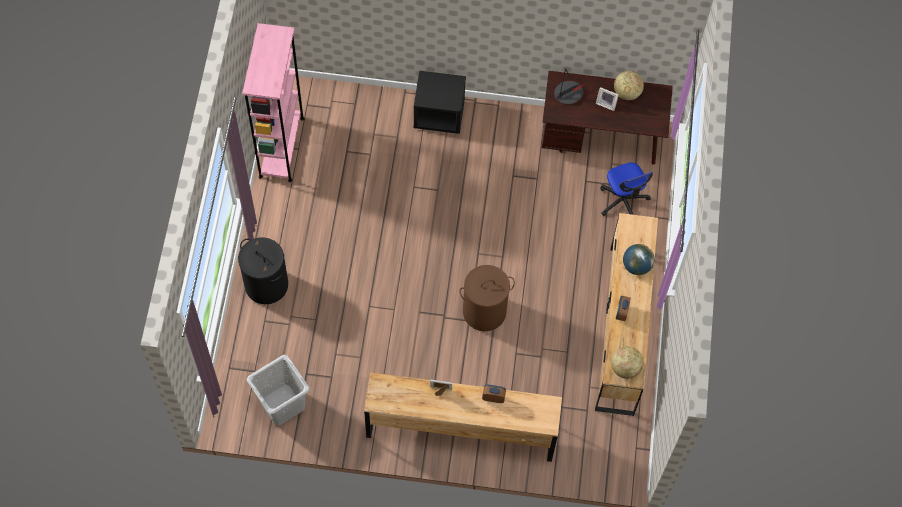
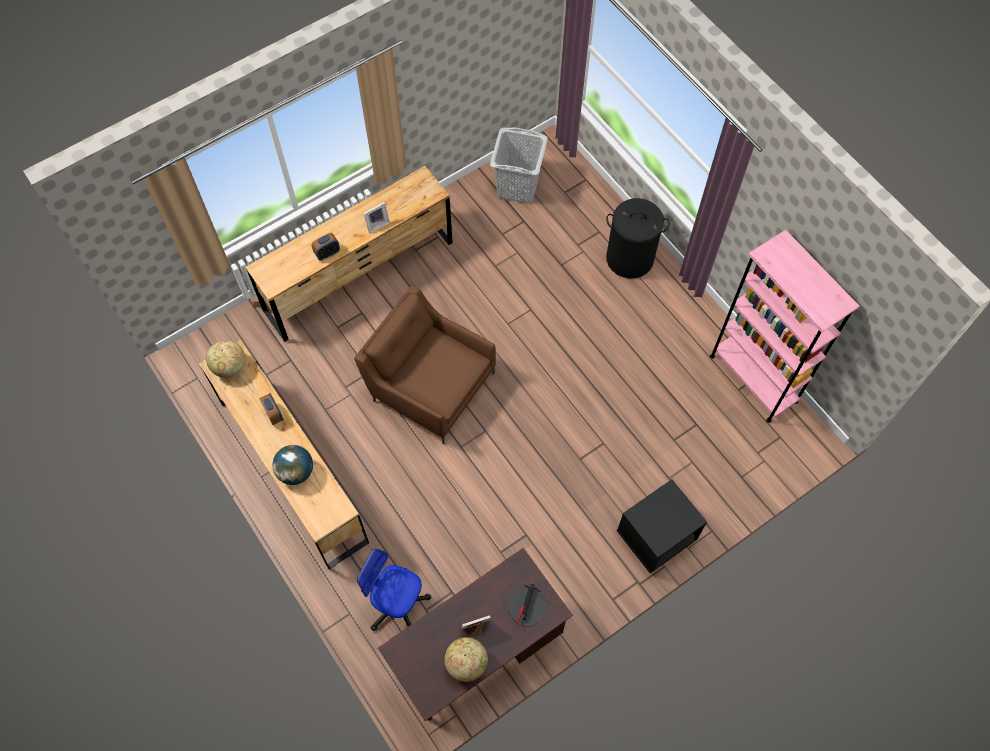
camera: 140 degrees right, 0 degrees up
brown laundry basket [459,265,515,331] -> brown armchair [354,285,496,444]

